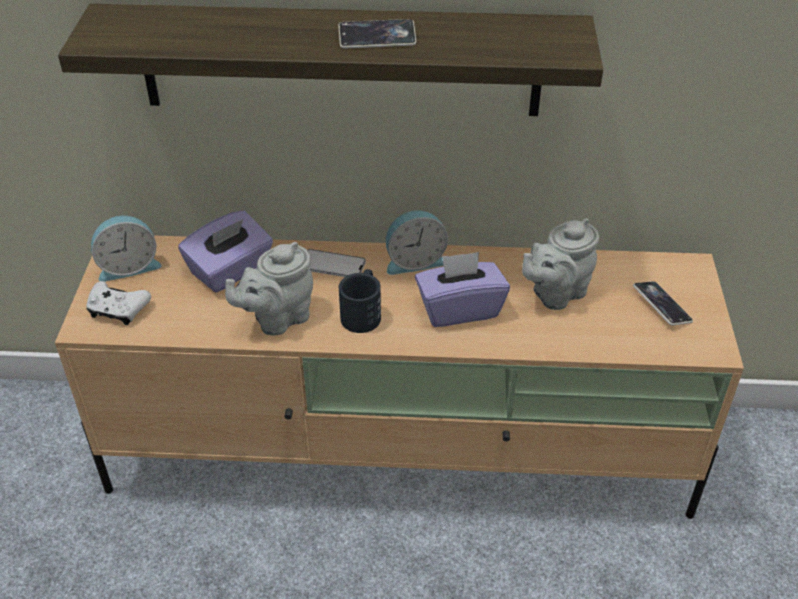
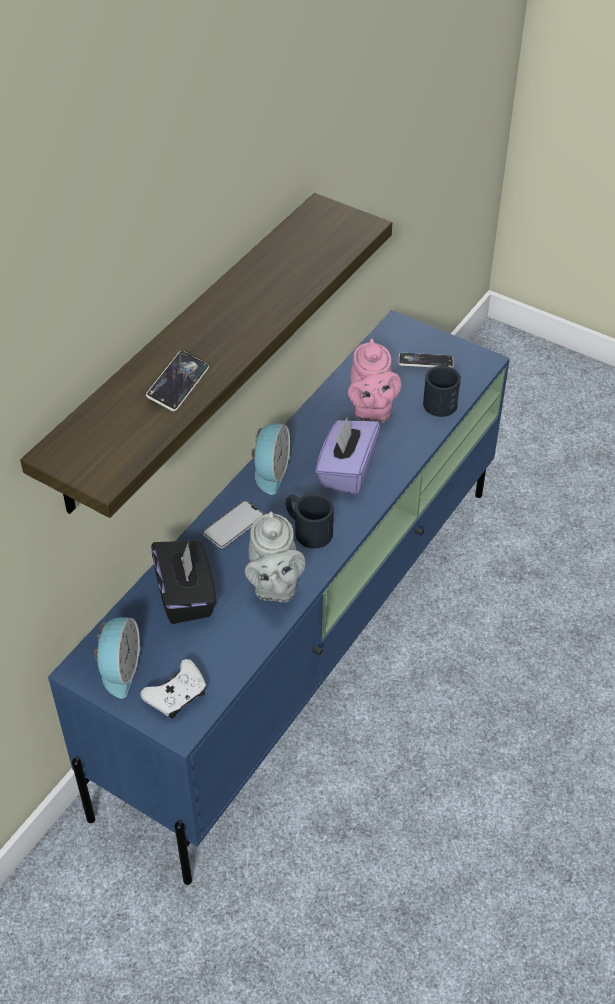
camera: 60 degrees left, 5 degrees up
beige tv stand [55,235,744,519] -> blue tv stand [48,310,510,885]
purple tissue box [178,210,273,293] -> black tissue box [151,541,216,624]
phone [338,19,416,48] -> phone moved to [146,351,209,411]
grey teapot [522,218,599,310] -> pink teapot [348,339,401,423]
none -> black mug [423,362,461,417]

